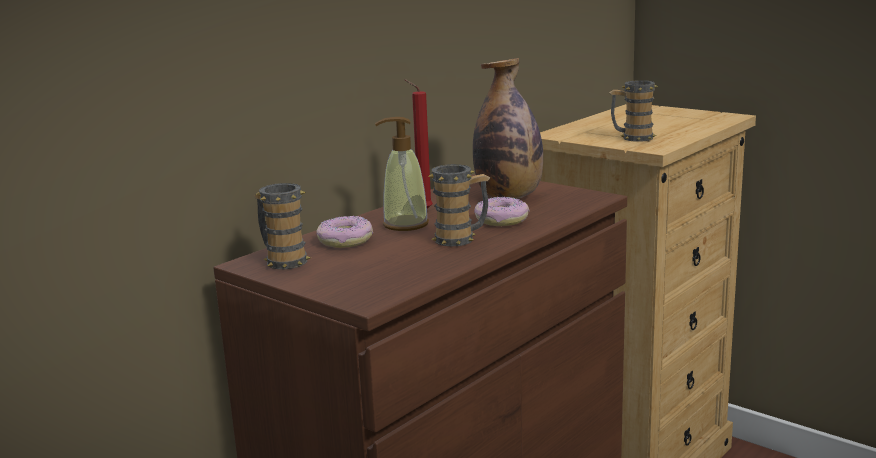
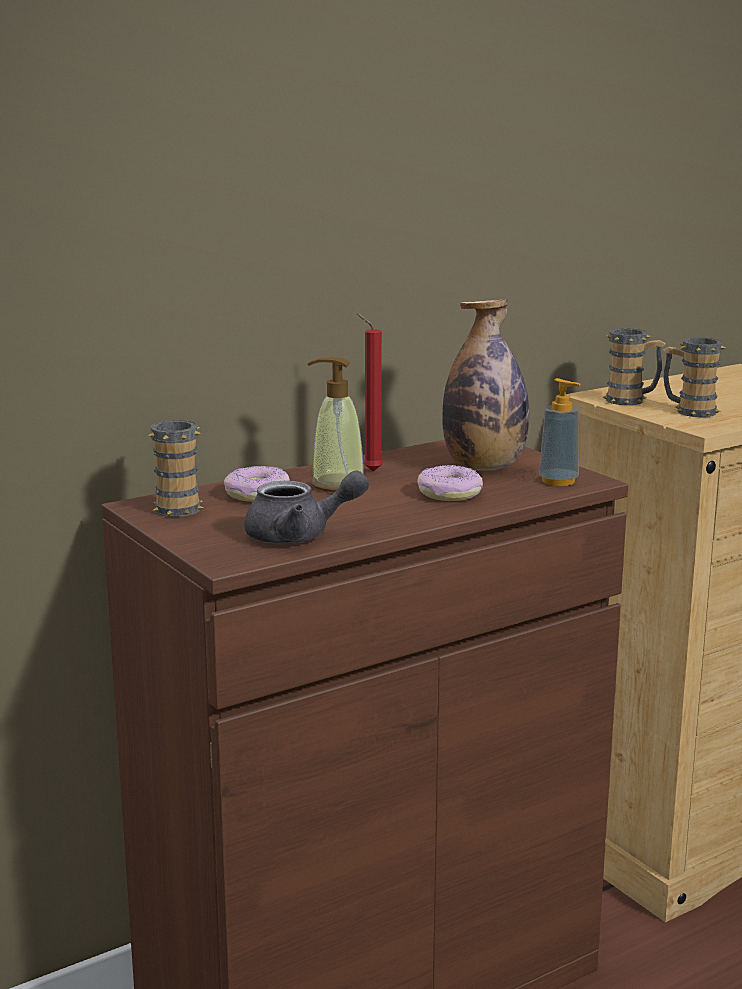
camera: 15 degrees right, 0 degrees up
mug [428,164,490,246] -> mug moved to [602,328,666,405]
none -> grey teapot [244,470,369,544]
none -> soap dispenser [539,378,581,486]

